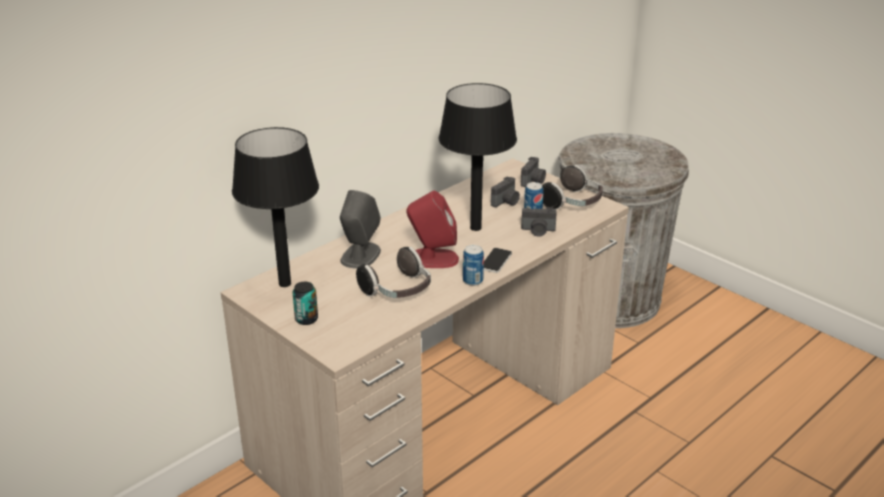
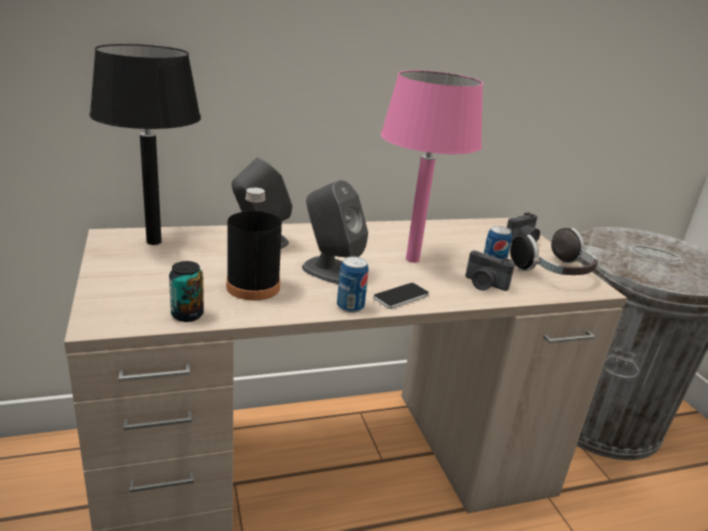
camera: 25 degrees right, 5 degrees down
can [293,282,318,325] -> can moved to [169,261,204,322]
headphones [356,247,431,298] -> black bottle [226,188,282,300]
red speaker [406,191,459,268] -> grey speaker [302,180,368,284]
black table lamp [438,83,517,231] -> pink table lamp [381,70,483,263]
camera [491,176,520,207] -> none

